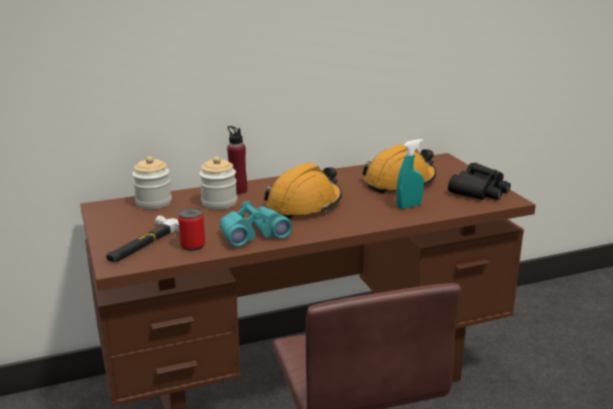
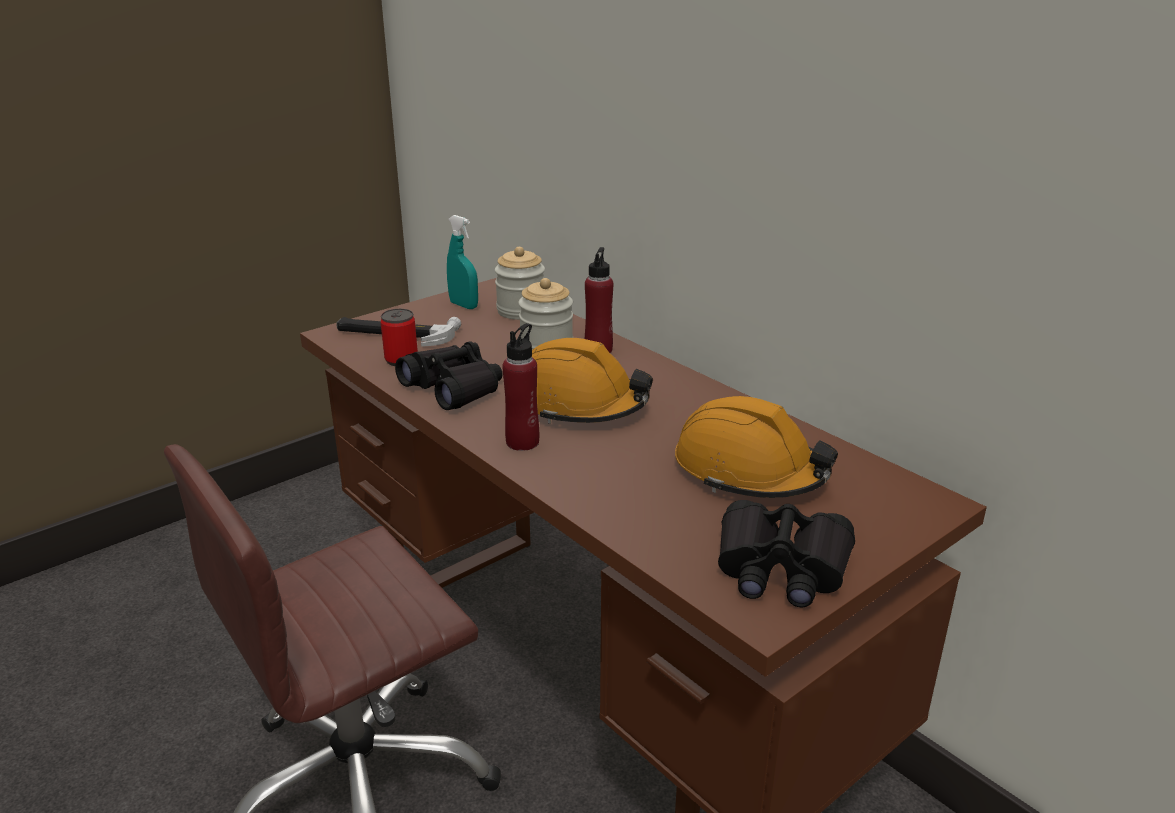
camera: 70 degrees right, 5 degrees up
turquoise binoculars [220,201,292,247] -> black binoculars [395,341,503,410]
turquoise spray bottle [396,139,424,209] -> turquoise spray bottle moved to [447,215,478,309]
none -> red bottle [502,323,539,451]

